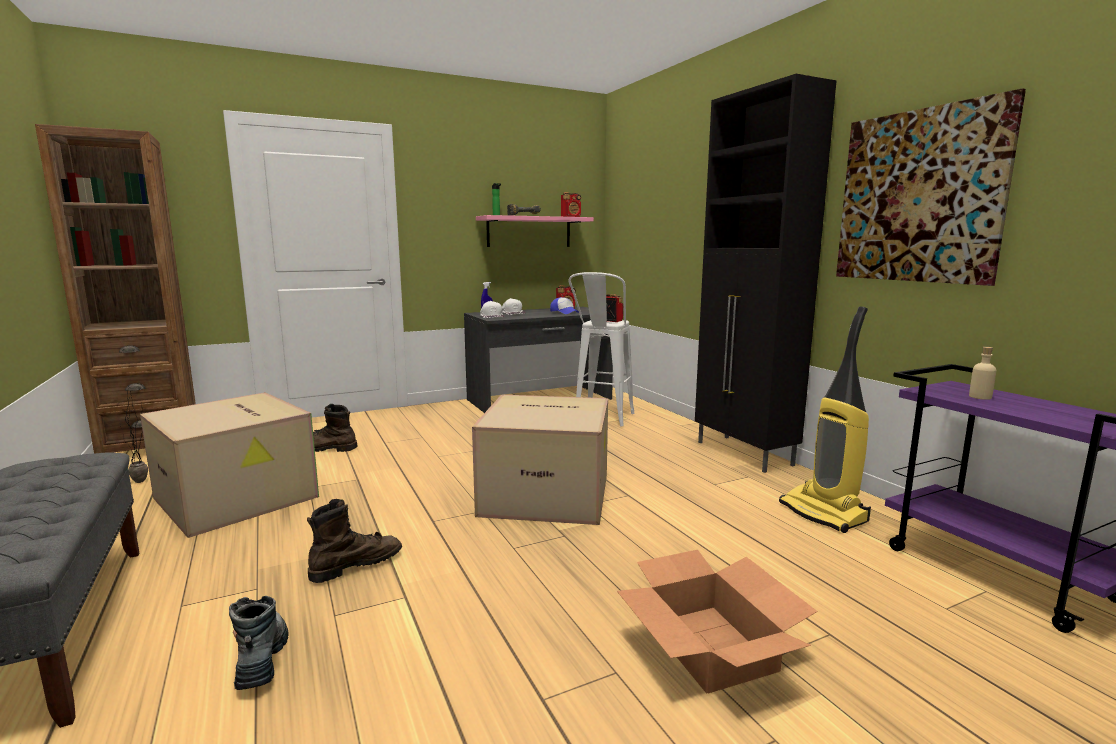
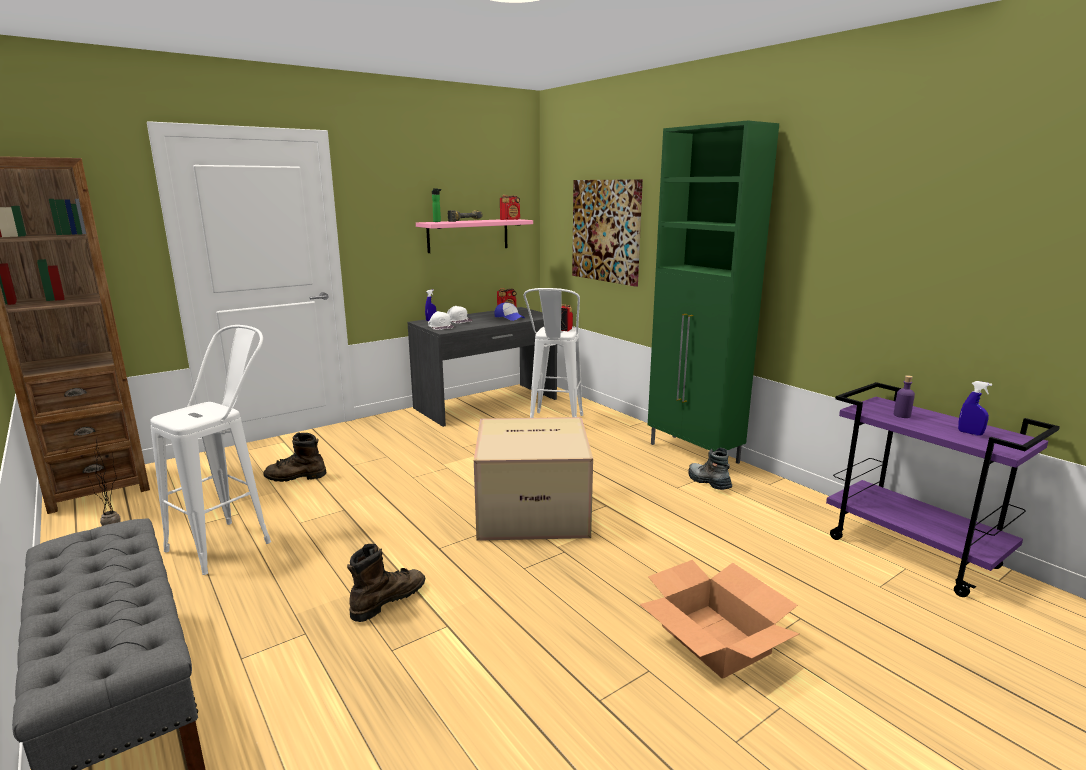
camera: 10 degrees left, 5 degrees up
cardboard box [140,392,319,538] -> white stool [150,325,271,575]
boot [229,596,289,690] -> boot moved to [688,448,732,490]
black cabinet [695,74,837,473] -> green cabinet [648,121,779,464]
vacuum cleaner [779,306,871,533] -> none
picture [836,88,1026,286] -> picture moved to [572,179,643,287]
beige bottle [969,347,996,400] -> purple bottle [894,375,915,418]
none -> blue spray bottle [958,381,992,436]

